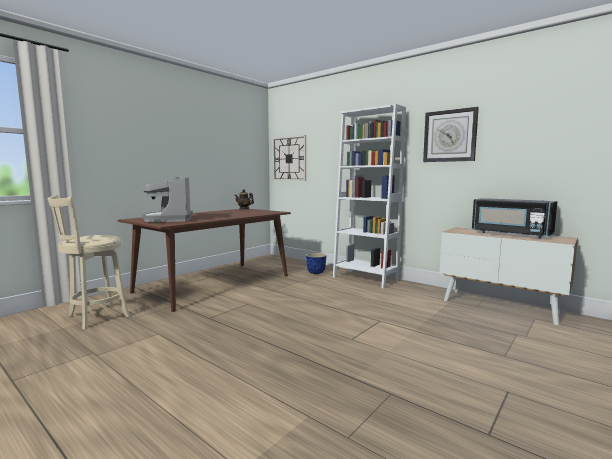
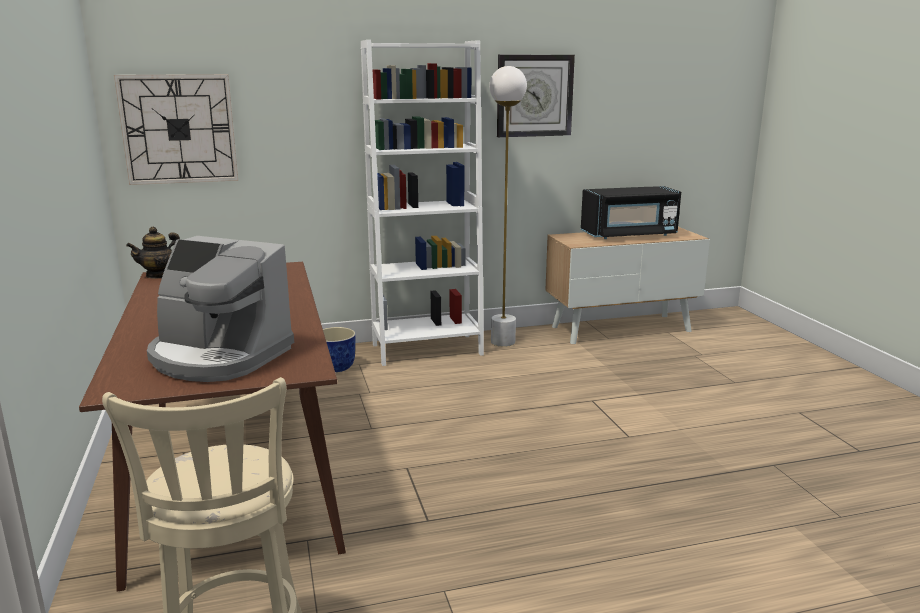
camera: 55 degrees left, 10 degrees up
none -> white floor lamp [489,66,527,347]

